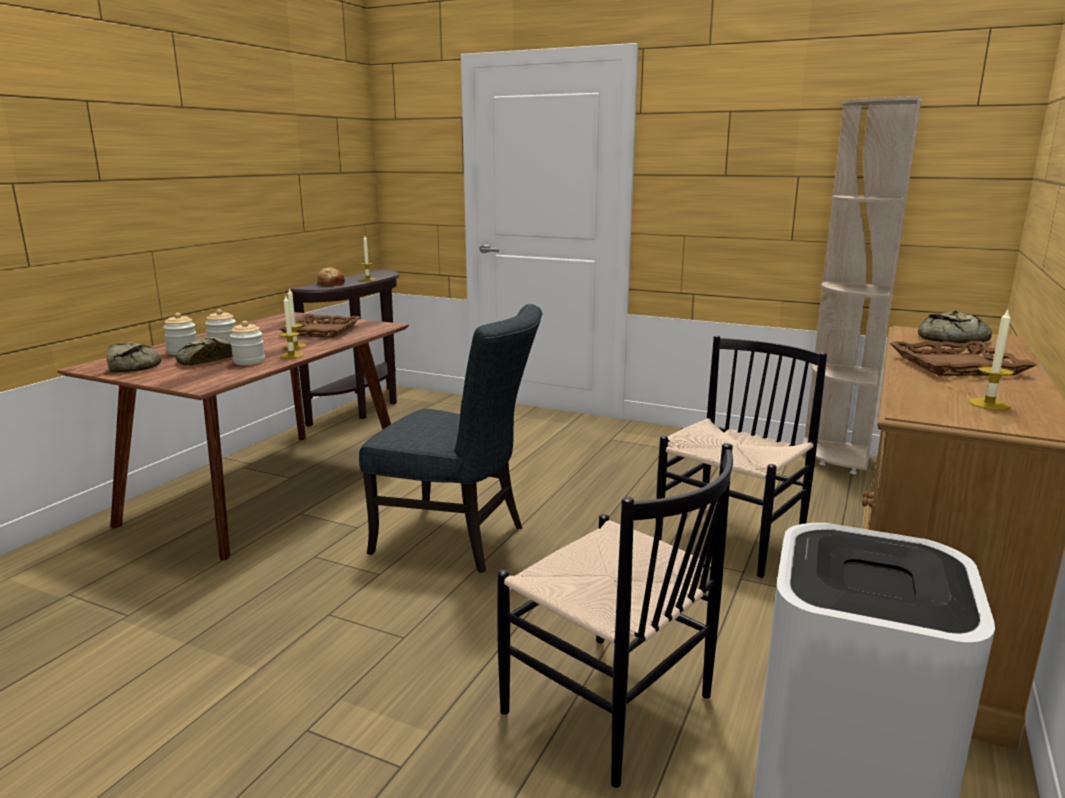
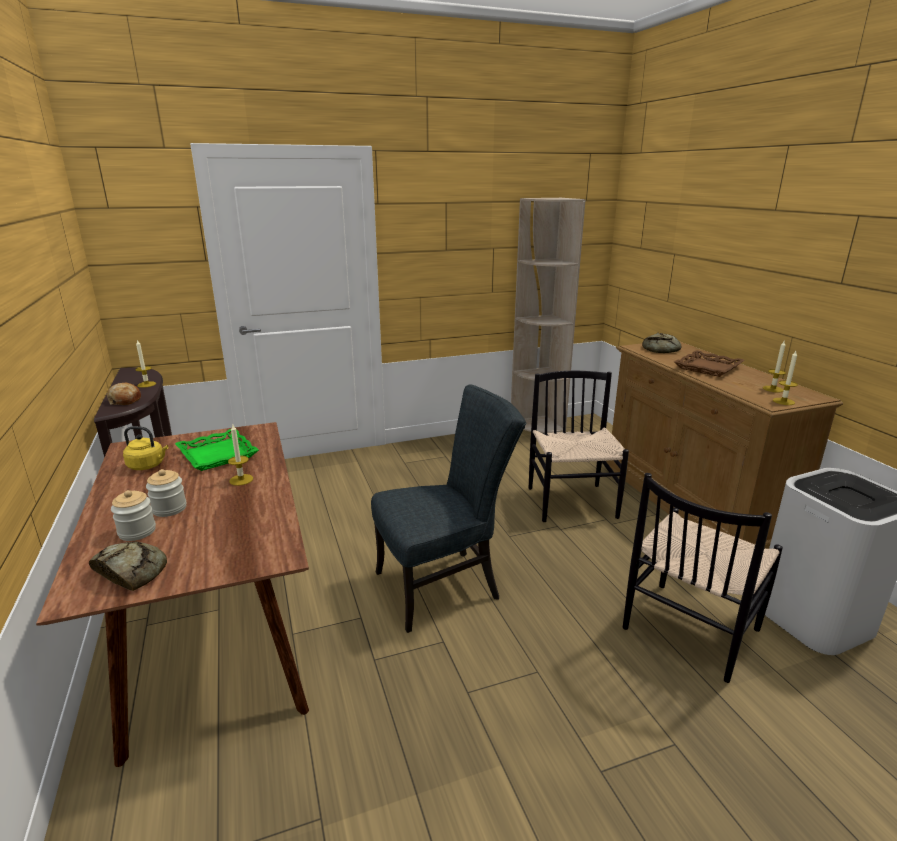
camera: 45 degrees left, 5 degrees up
bread [176,336,233,366] -> none
jar [230,321,265,365] -> none
candle [279,294,304,359] -> candle moved to [773,351,798,405]
brown tray [279,315,360,337] -> green tray [175,429,259,471]
black chair [497,443,733,788] -> black chair turned 135 degrees clockwise [623,473,783,683]
none -> yellow kettle [123,426,168,470]

